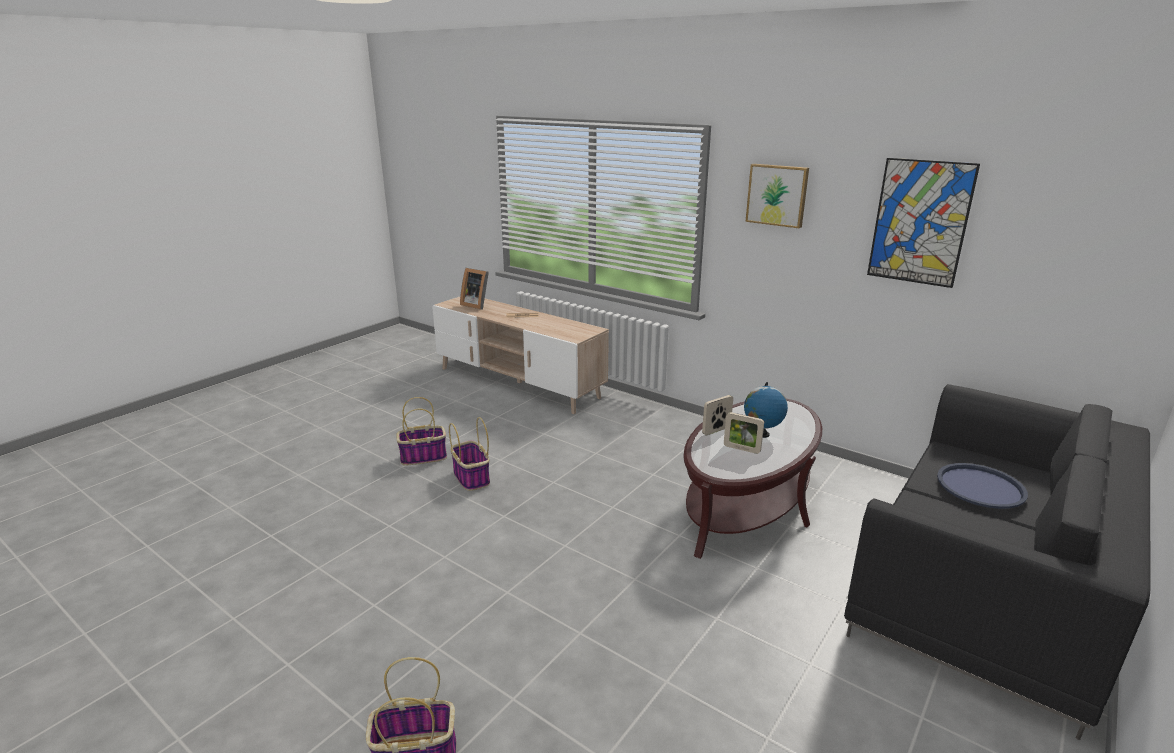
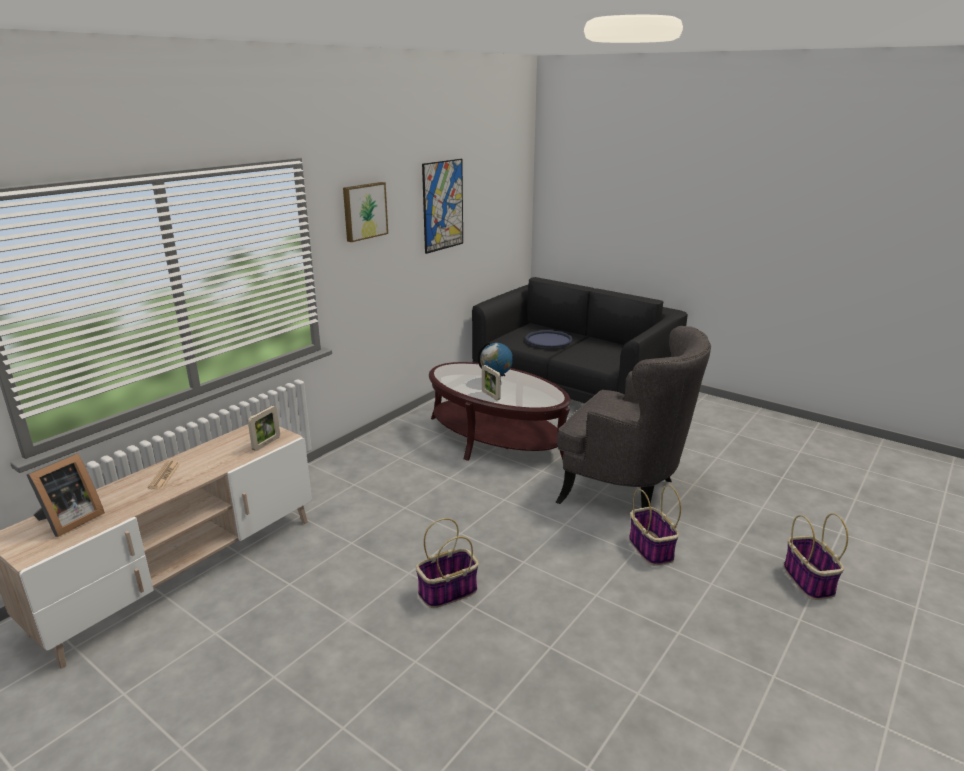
camera: 90 degrees left, 0 degrees up
basket [396,397,447,466] -> basket moved to [629,485,681,566]
picture frame [724,412,764,454] -> picture frame moved to [248,406,280,451]
none -> grey armchair [555,326,711,508]

